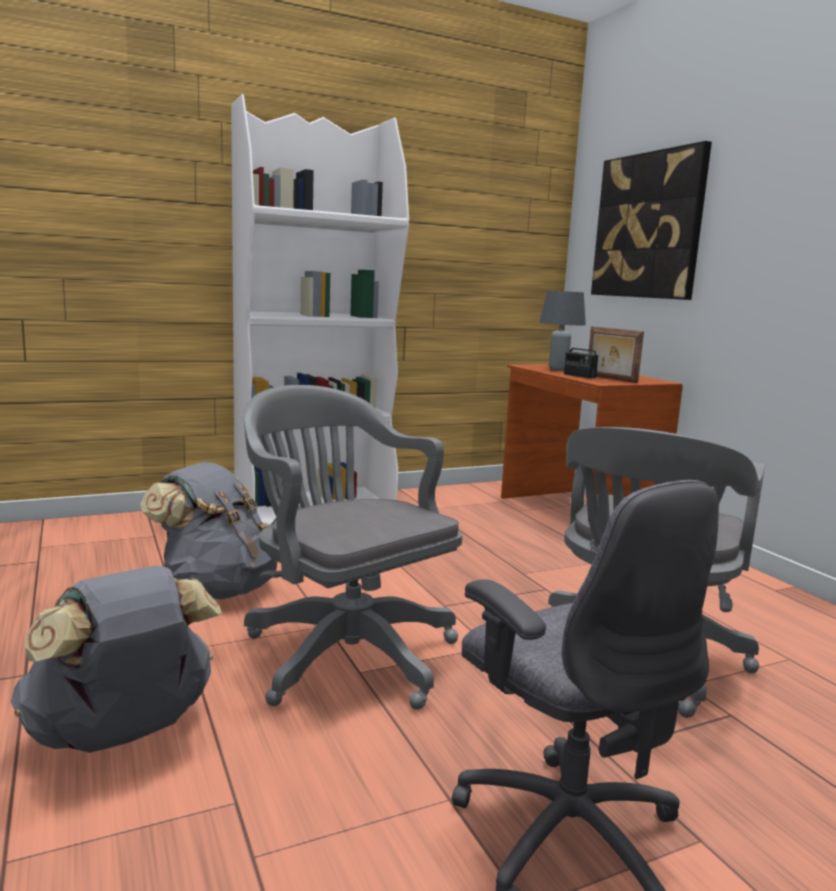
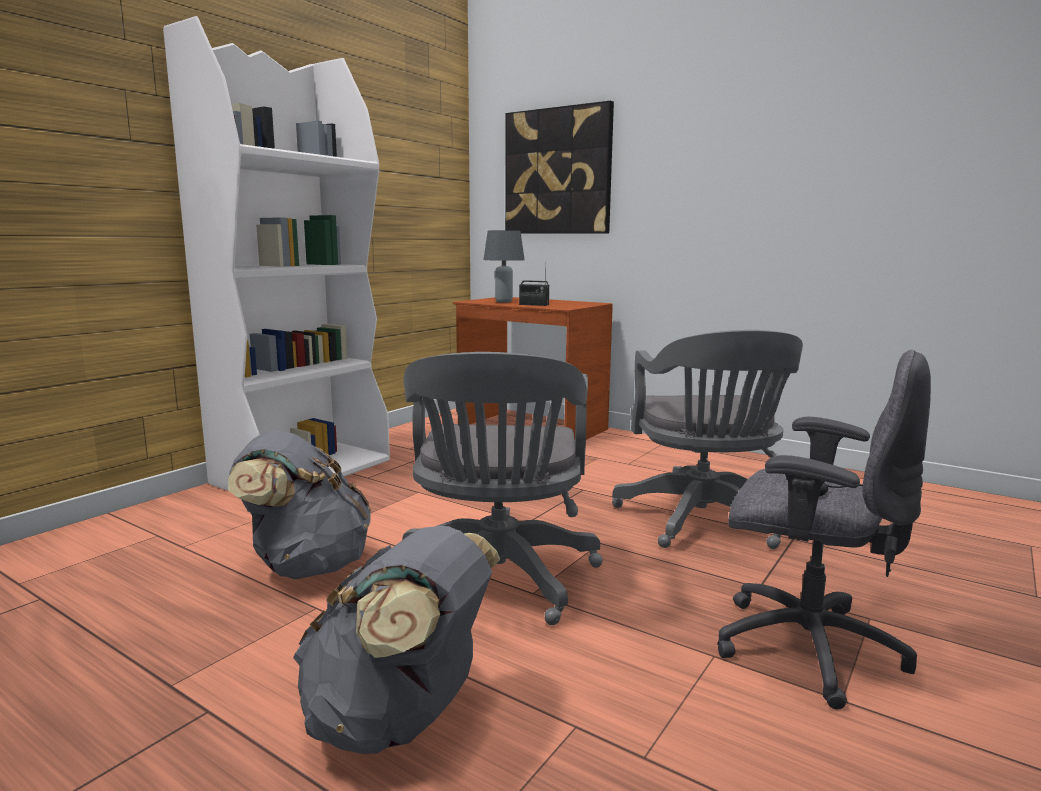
camera: 30 degrees left, 0 degrees up
grey office chair [244,385,462,710] -> grey office chair turned 105 degrees counterclockwise [402,352,603,625]
picture frame [588,326,644,383] -> none

